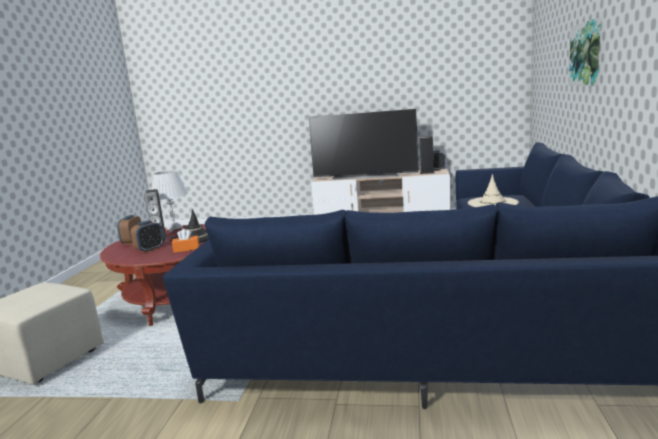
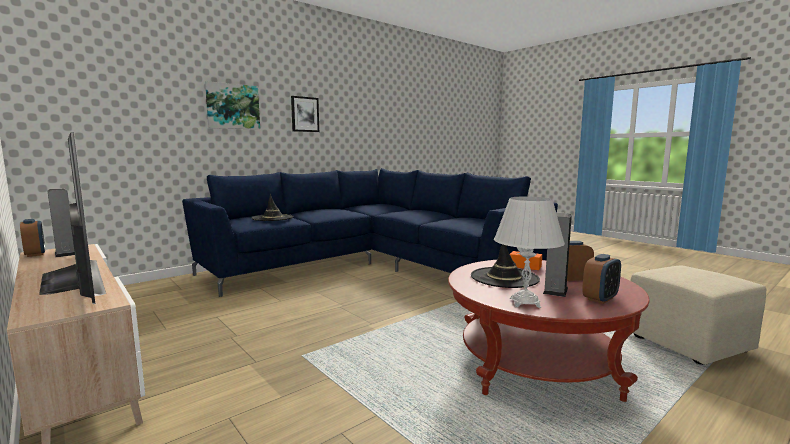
camera: 140 degrees left, 5 degrees down
beige hat [468,174,519,207] -> black hat [252,194,294,221]
none -> picture [291,96,319,132]

